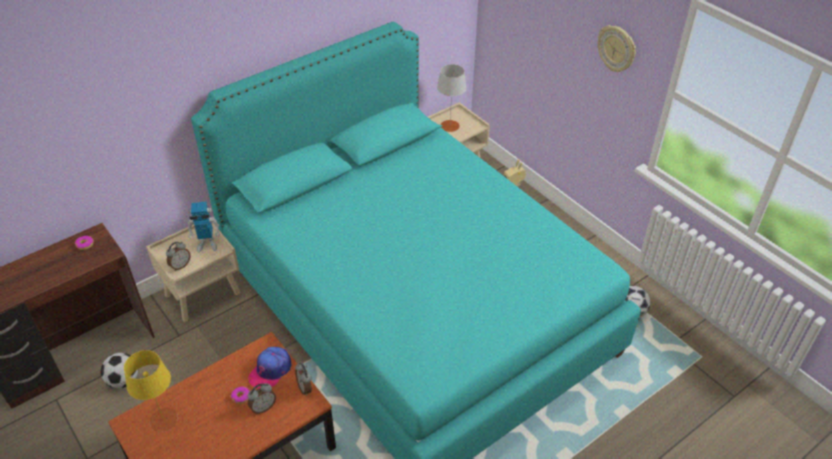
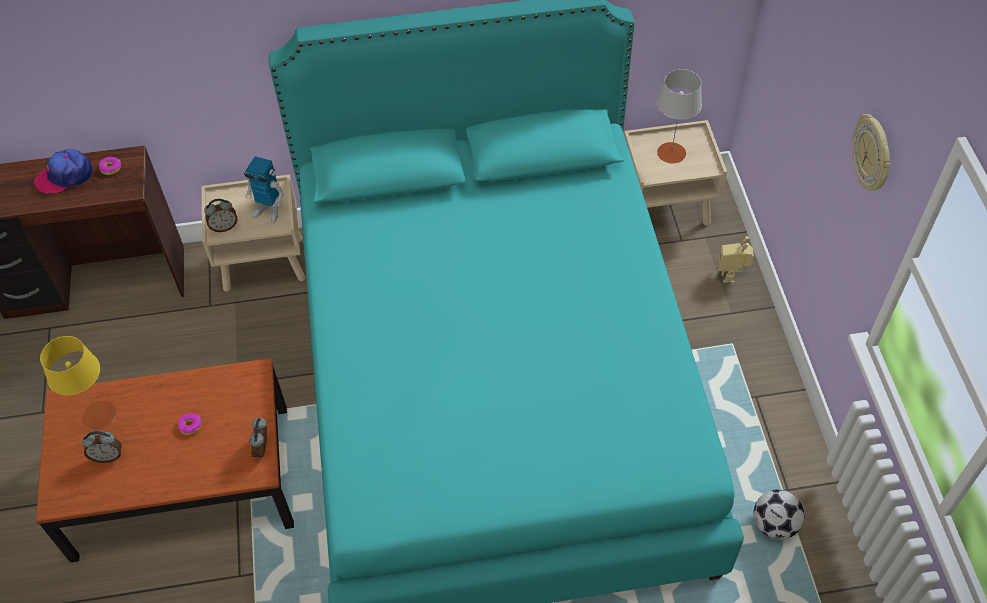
camera: 30 degrees right, 10 degrees up
football [101,353,138,388] -> none
cap [248,347,291,389] -> cap moved to [34,149,93,194]
alarm clock [248,383,276,414] -> alarm clock moved to [82,431,122,463]

